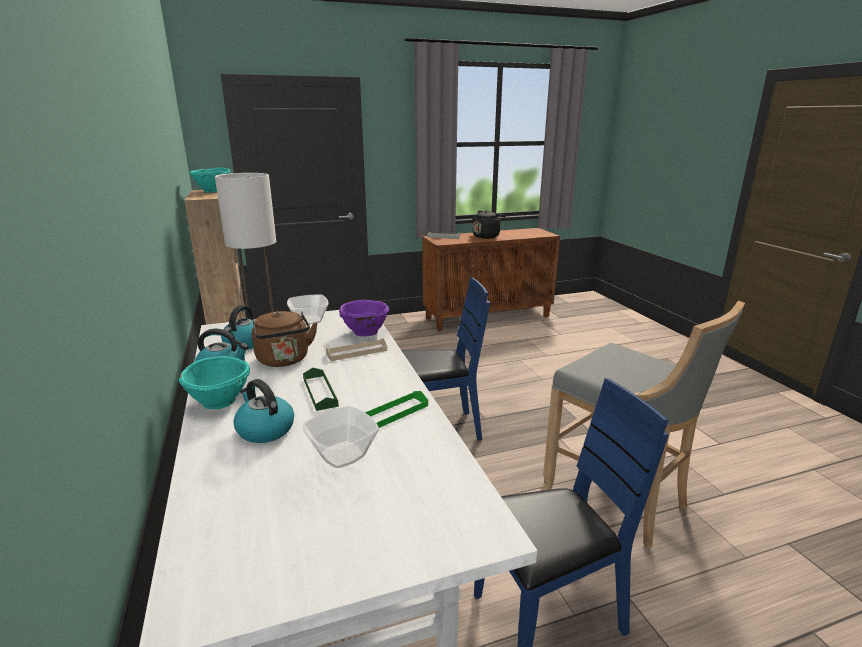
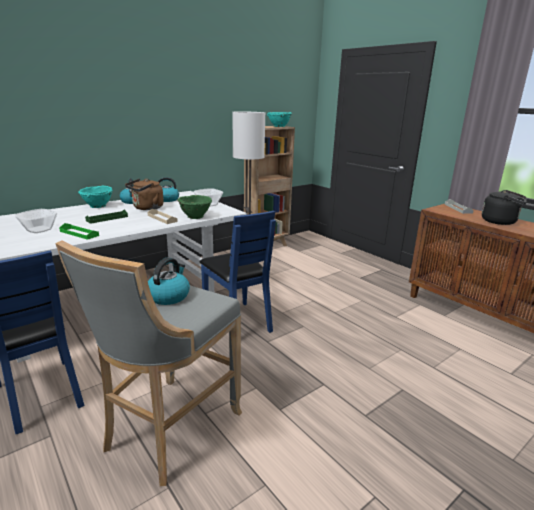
camera: 70 degrees right, 0 degrees up
kettle [234,379,294,443] -> kettle moved to [148,257,190,305]
purple bowl [339,300,389,337] -> green bowl [178,195,212,219]

